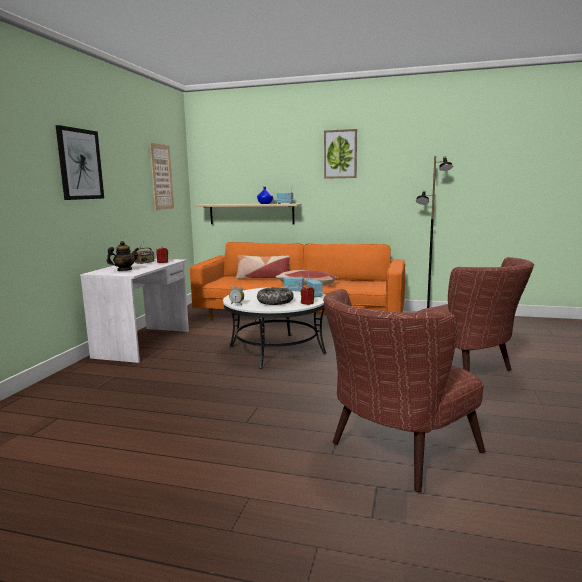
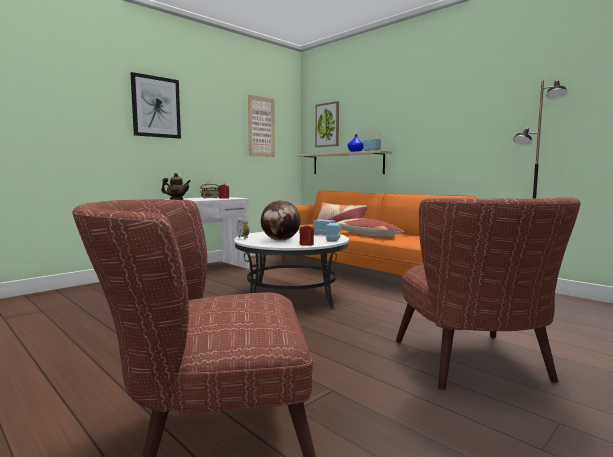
camera: 30 degrees right, 5 degrees down
bowl [257,287,294,305] -> globe [261,200,300,241]
picture [324,129,357,179] -> picture moved to [315,101,339,147]

